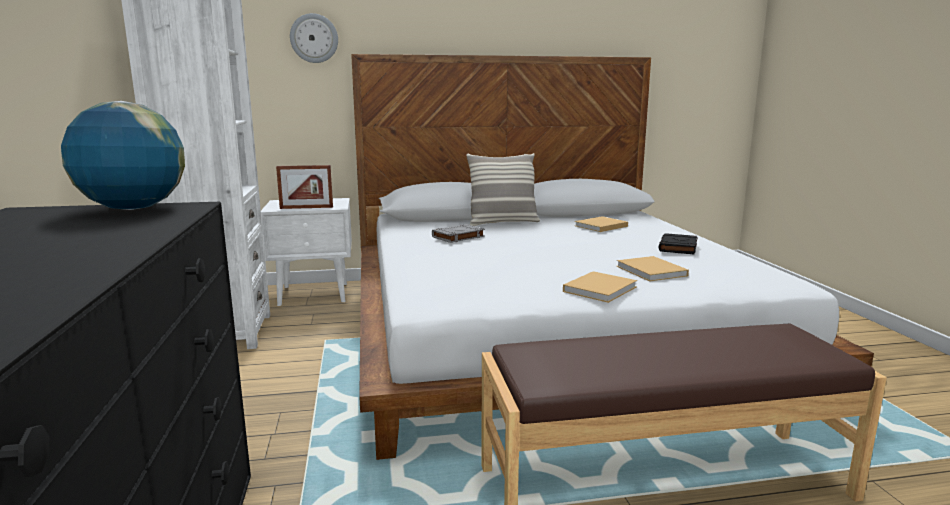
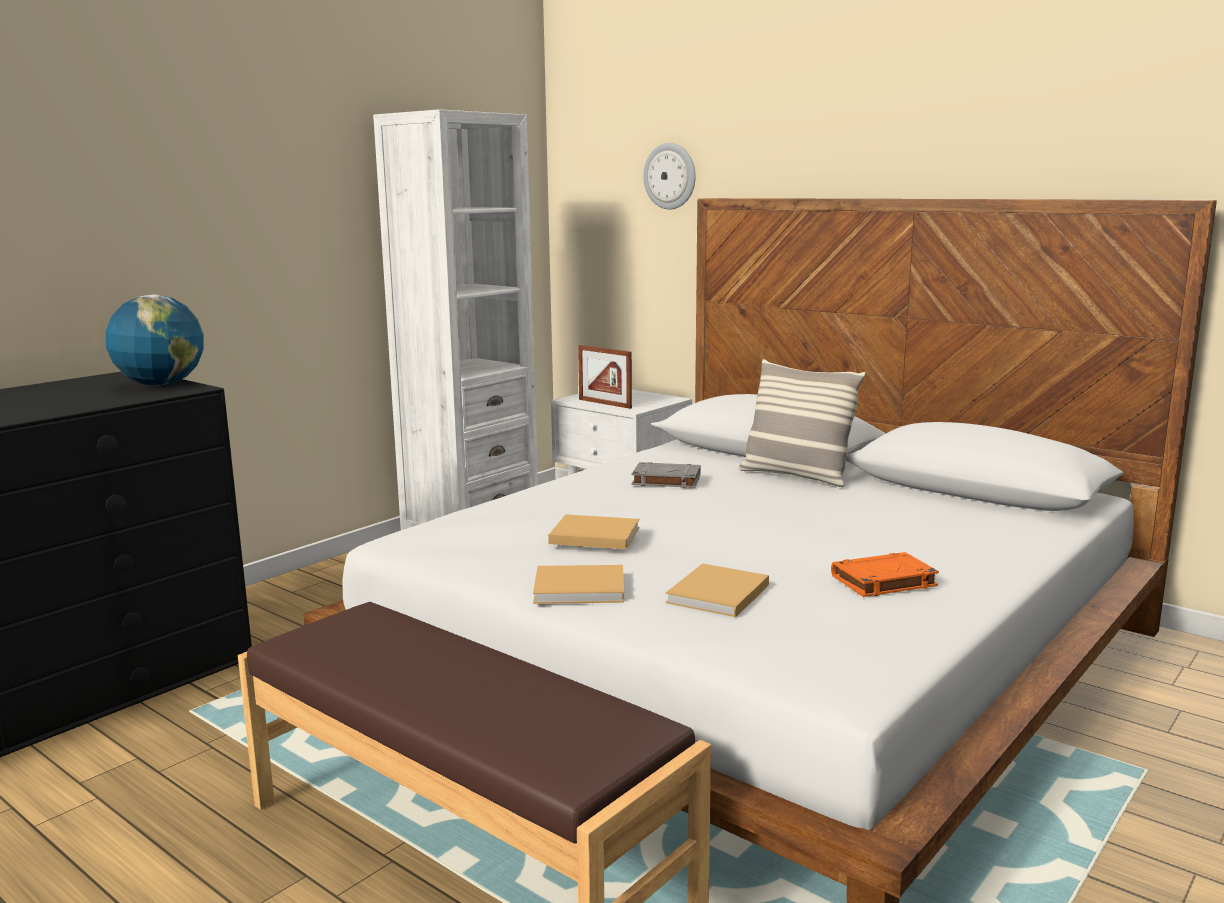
camera: 50 degrees right, 0 degrees up
beige book [575,216,628,232] -> beige book moved to [548,514,640,549]
black book [658,233,697,254] -> orange book [831,552,939,597]

